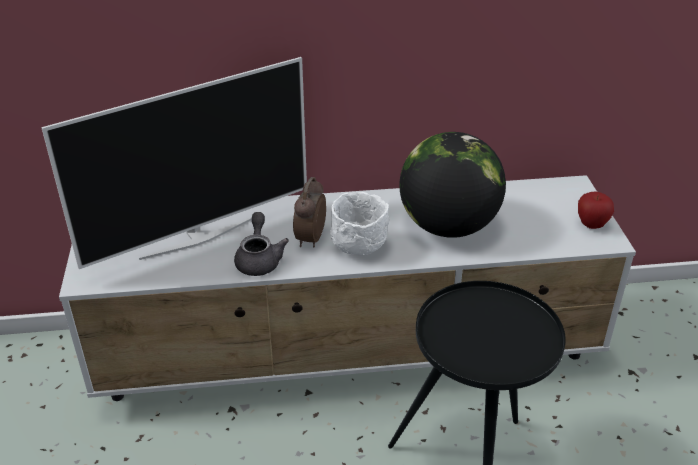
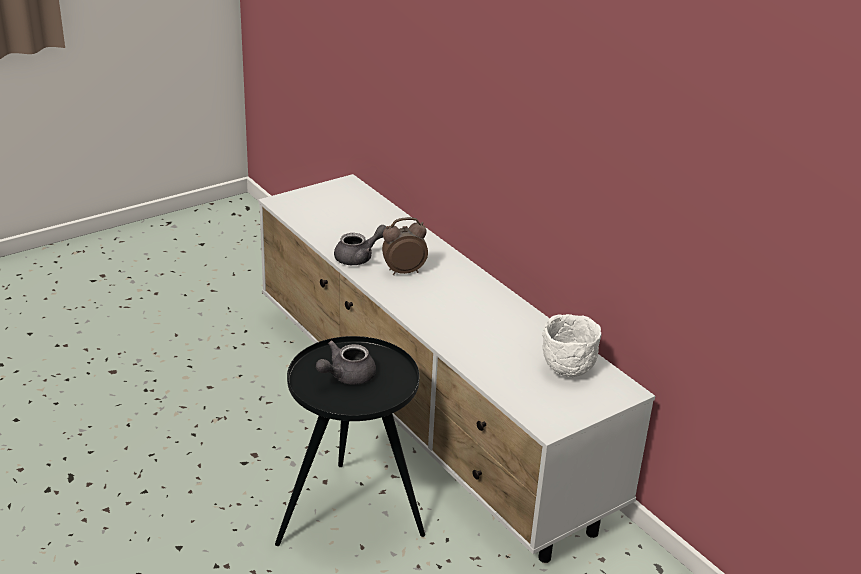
camera: 60 degrees right, 5 degrees down
television [41,57,307,269] -> none
white bowl [330,192,390,255] -> white bowl moved to [541,314,601,377]
globe [399,132,506,238] -> none
apple [578,192,614,229] -> none
none -> grey teapot [316,341,376,385]

